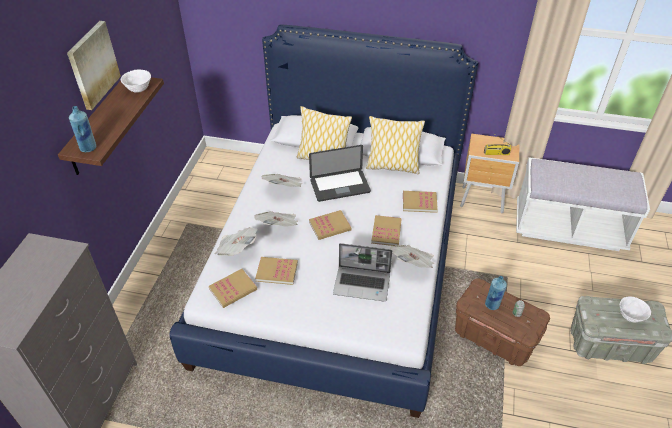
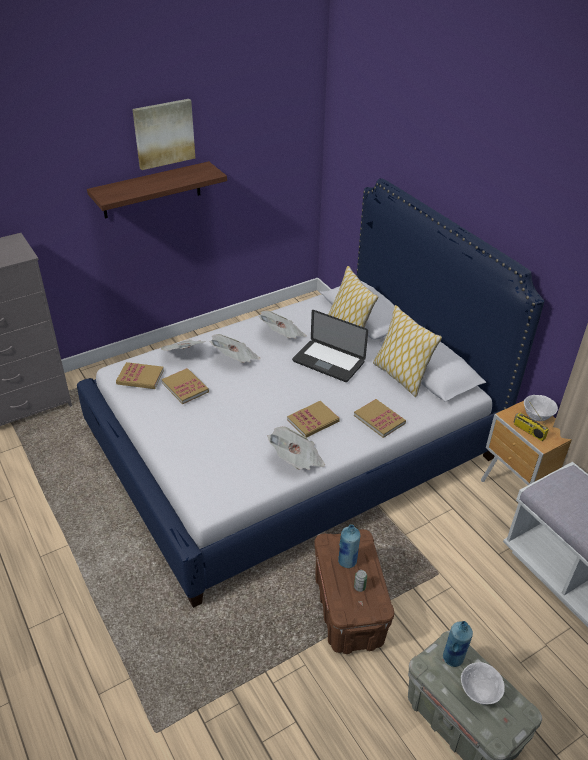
camera: 45 degrees right, 5 degrees down
blue bottle [69,106,96,152] -> blue bottle moved to [443,621,473,667]
white bowl [121,70,151,93] -> white bowl moved to [524,395,558,421]
book [309,210,351,240] -> none
laptop [333,243,392,302] -> none

